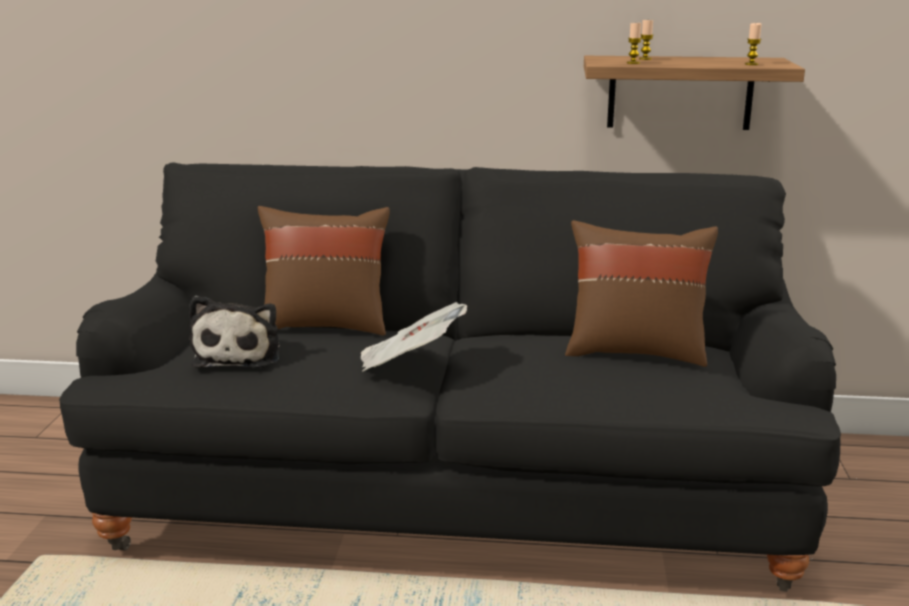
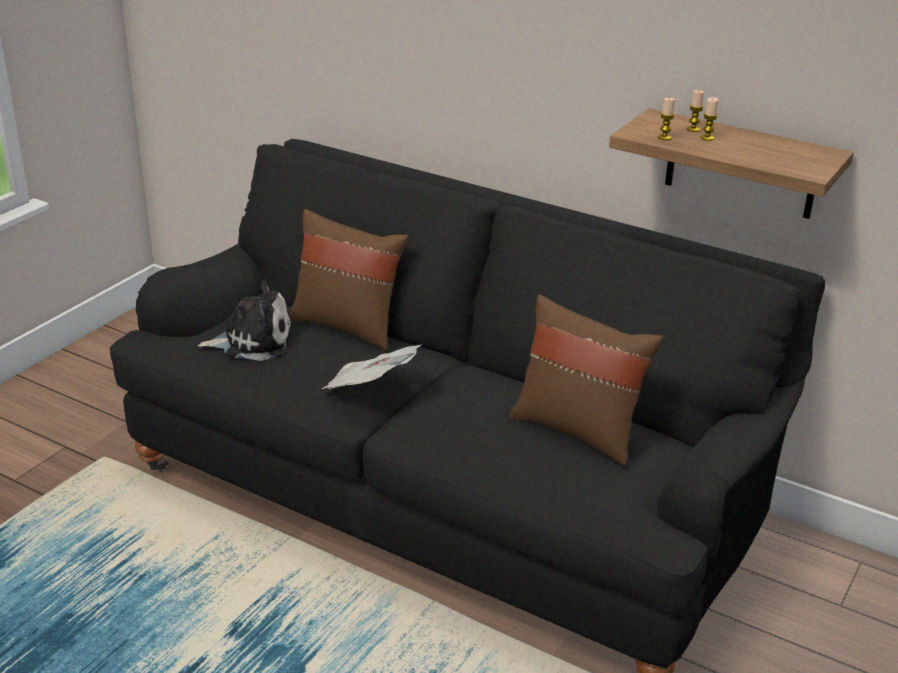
camera: 25 degrees right, 10 degrees up
plush toy [189,296,280,368] -> plush toy turned 120 degrees counterclockwise [198,281,291,361]
candle [745,23,762,65] -> candle moved to [701,97,719,141]

